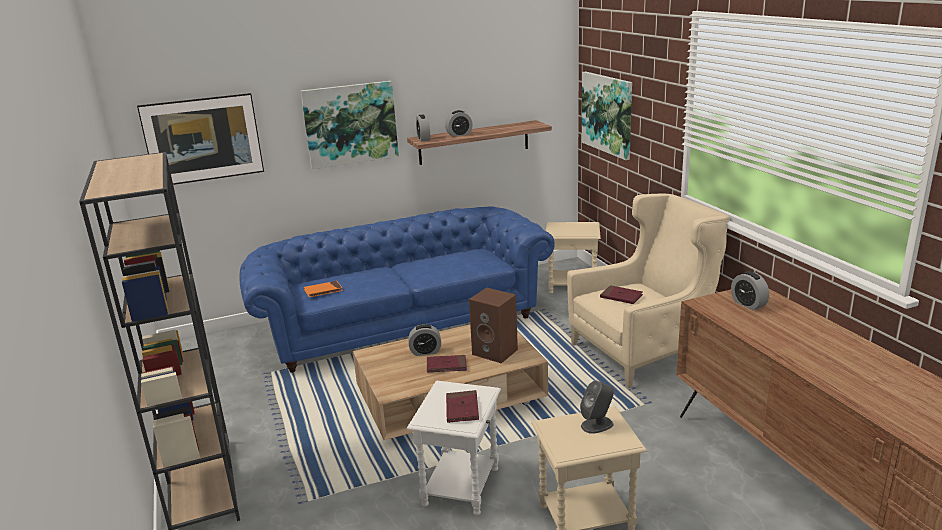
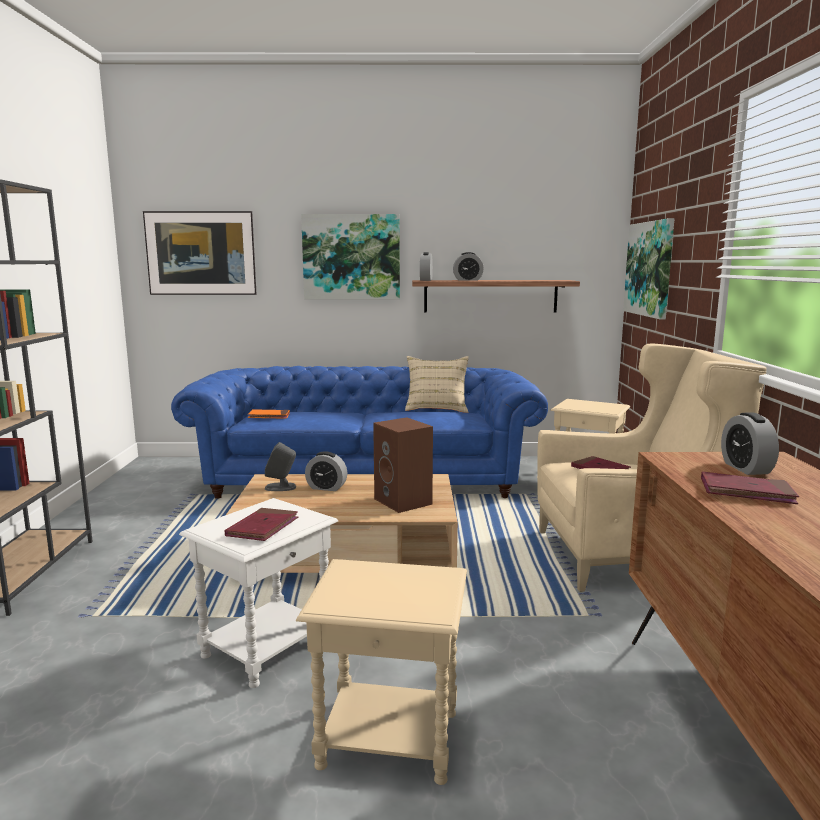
camera: 20 degrees right, 10 degrees down
red book [427,355,467,372] -> red book moved to [701,472,799,504]
grey speaker [580,381,614,434] -> grey speaker moved to [265,442,296,491]
none -> beige pillow [405,356,469,413]

